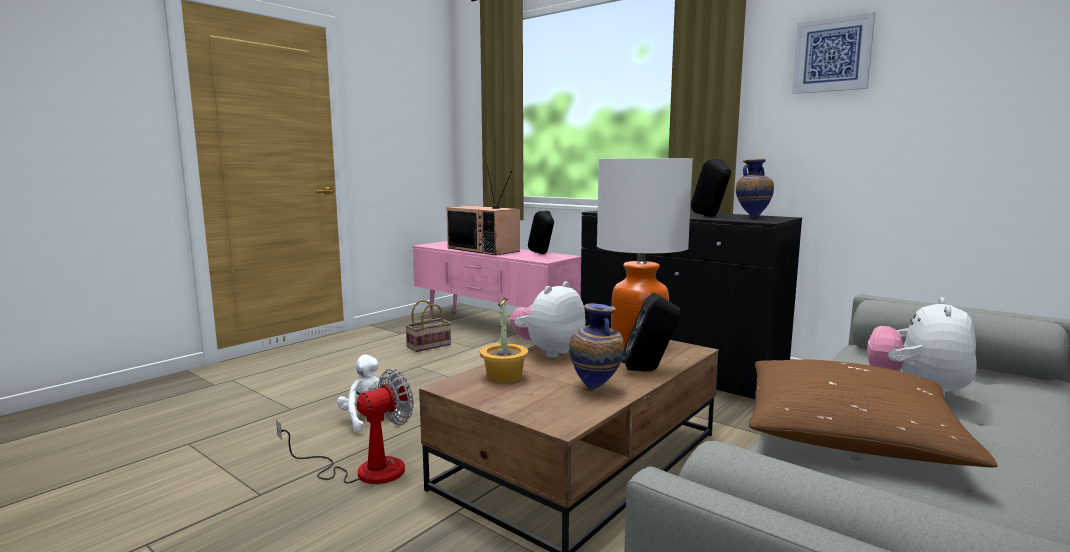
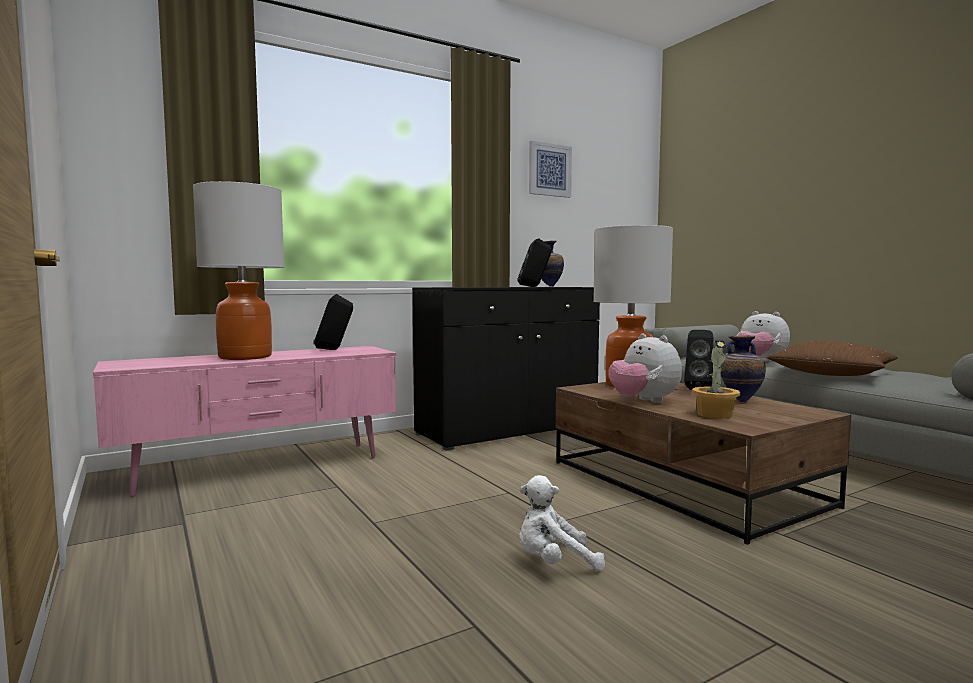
camera: 70 degrees left, 5 degrees down
fan [276,369,414,484] -> none
basket [405,300,451,352] -> none
television [446,165,520,255] -> table lamp [193,181,284,360]

